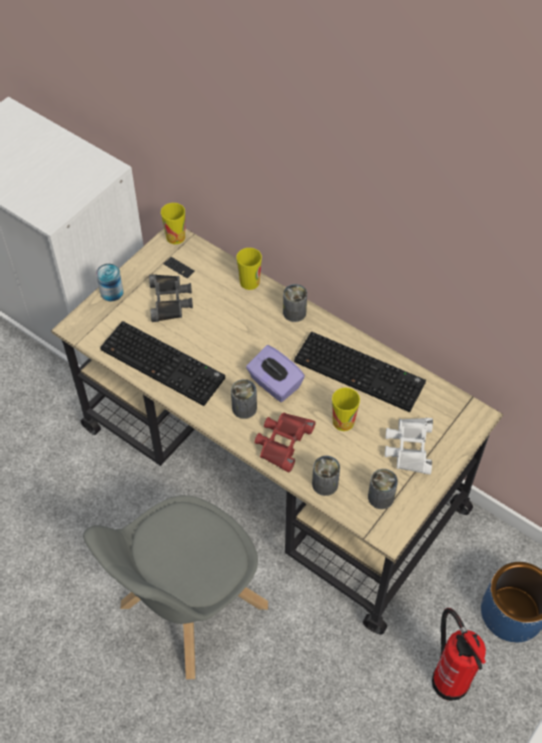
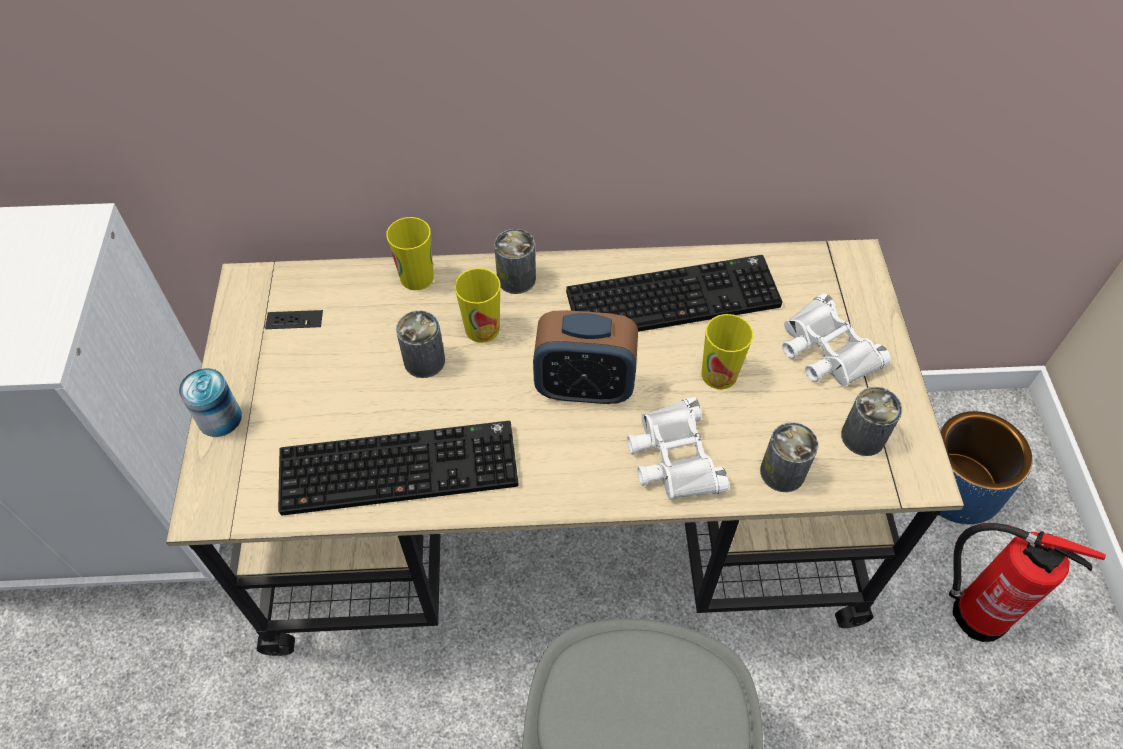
camera: 40 degrees left, 0 degrees up
black binoculars [149,274,193,322] -> none
cup [161,203,185,244] -> cup moved to [454,268,501,343]
can [231,379,257,419] -> can moved to [396,311,445,378]
purple tissue box [246,345,305,402] -> alarm clock [533,310,638,404]
red binoculars [255,412,316,472] -> white binoculars [627,397,729,500]

